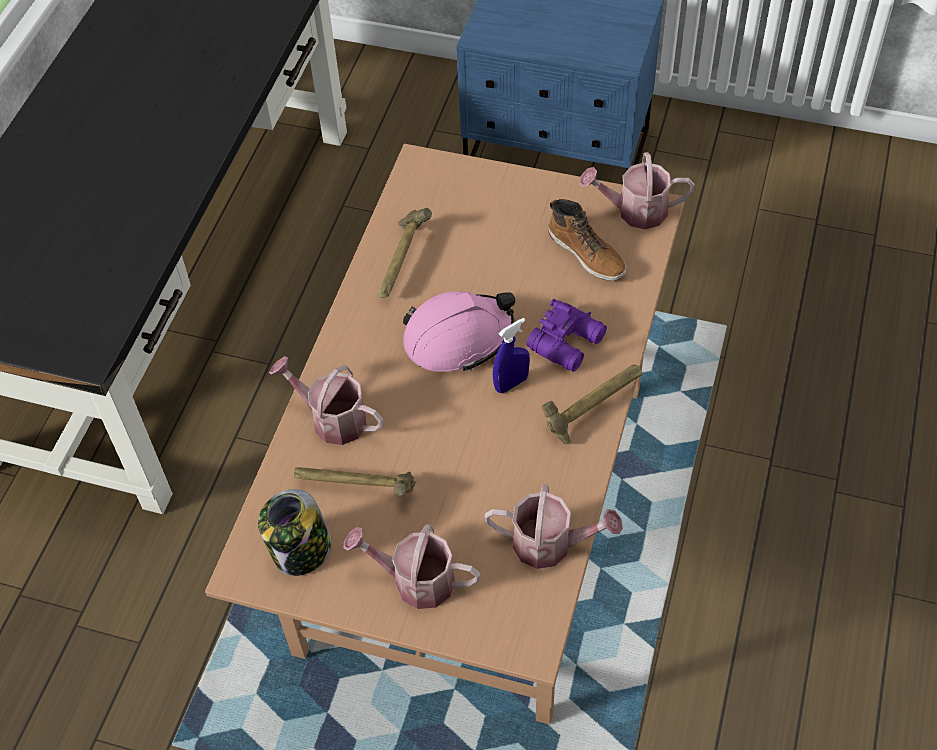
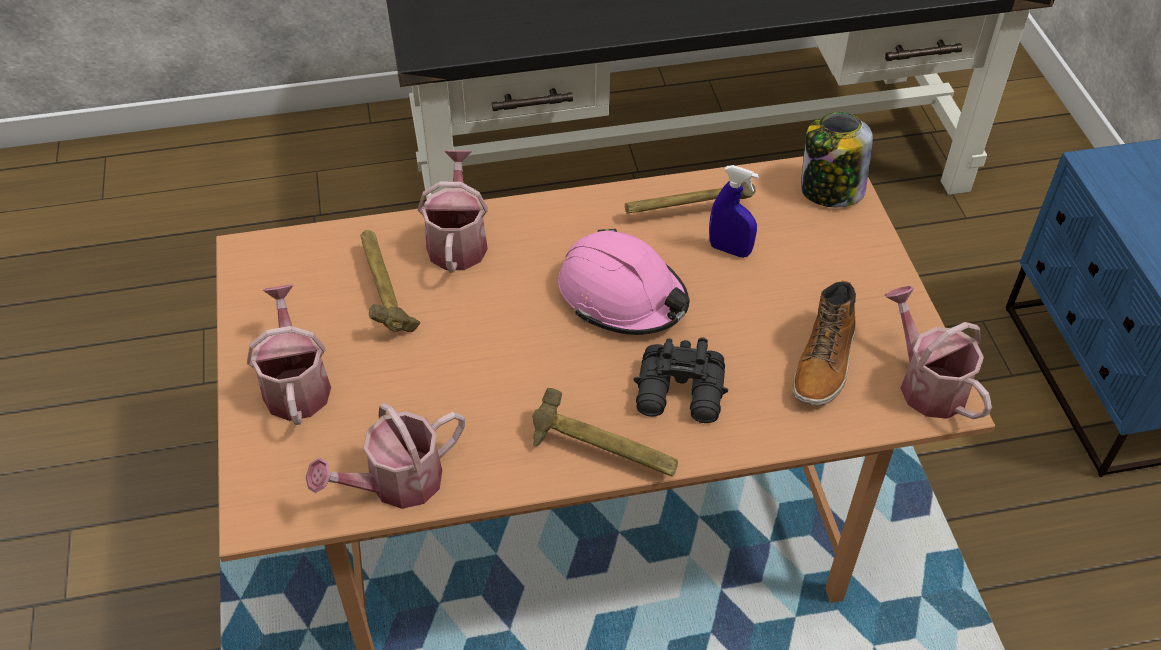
camera: 60 degrees right, 5 degrees down
jar [258,489,332,576] -> jar moved to [801,112,873,207]
watering can [485,484,623,569] -> watering can turned 75 degrees clockwise [306,403,465,509]
blue spray bottle [493,318,530,393] -> blue spray bottle moved to [709,165,759,258]
purple binoculars [526,299,607,372] -> black binoculars [634,337,728,423]

